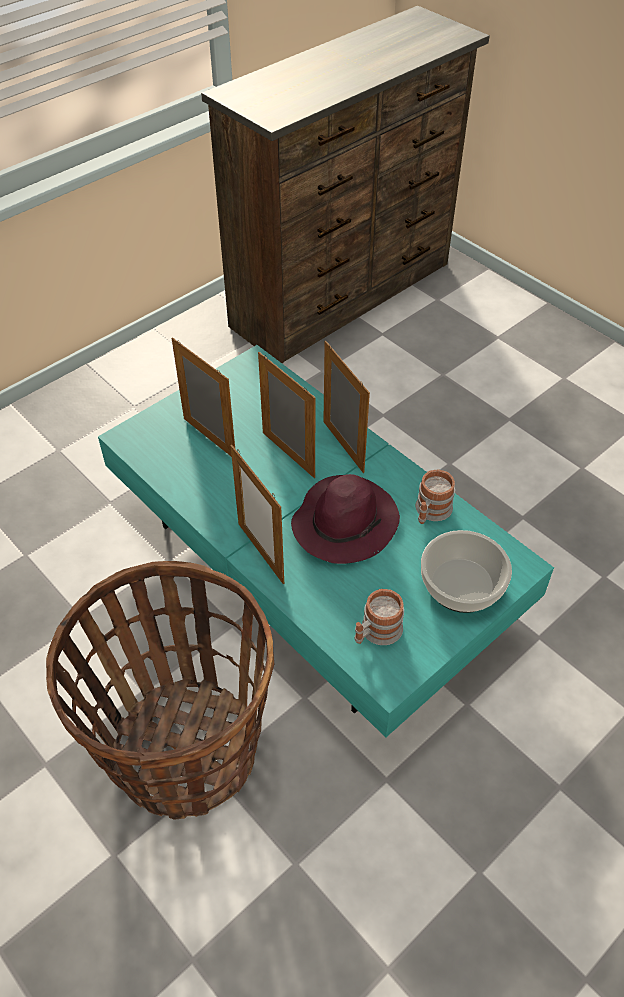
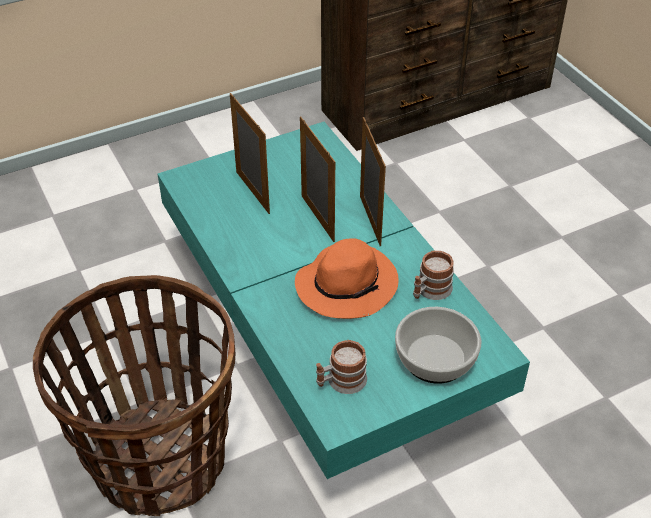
camera: 15 degrees right, 5 degrees down
picture frame [230,445,284,584] -> none
purple hat [291,474,400,564] -> orange hat [295,238,399,319]

